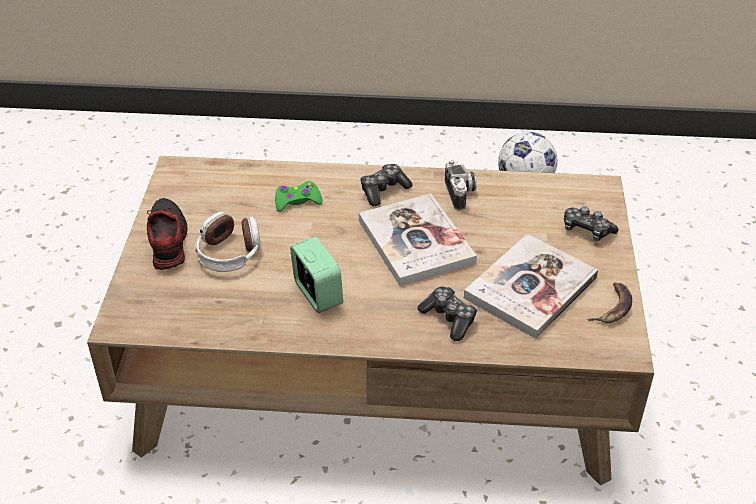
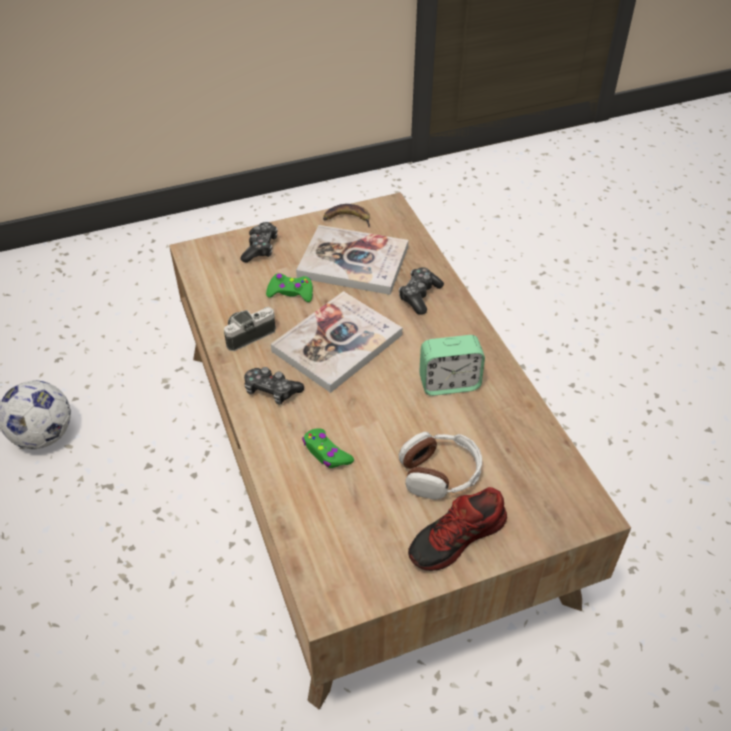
camera: 115 degrees left, 5 degrees up
alarm clock [290,237,343,313] -> alarm clock turned 135 degrees counterclockwise [419,335,485,396]
none -> green game controller [266,273,313,302]

